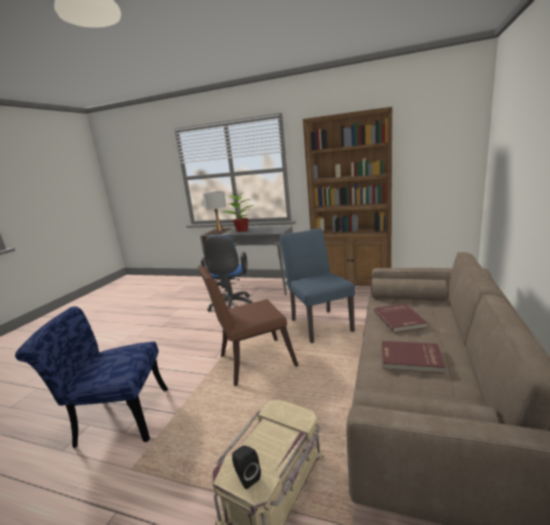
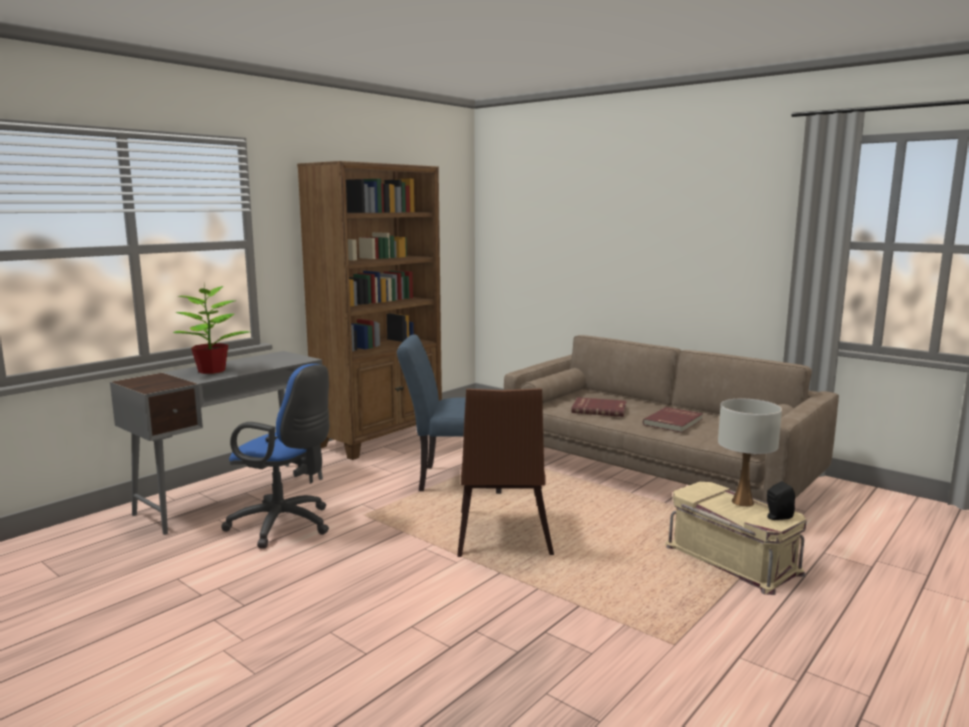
camera: 70 degrees left, 5 degrees down
blue chair [15,306,168,448] -> none
white table lamp [203,191,226,231] -> white table lamp moved to [718,399,782,507]

